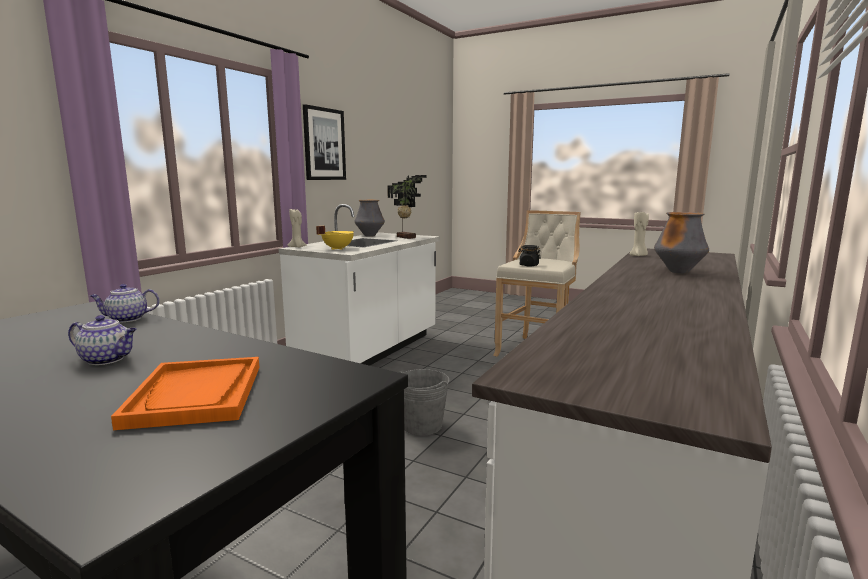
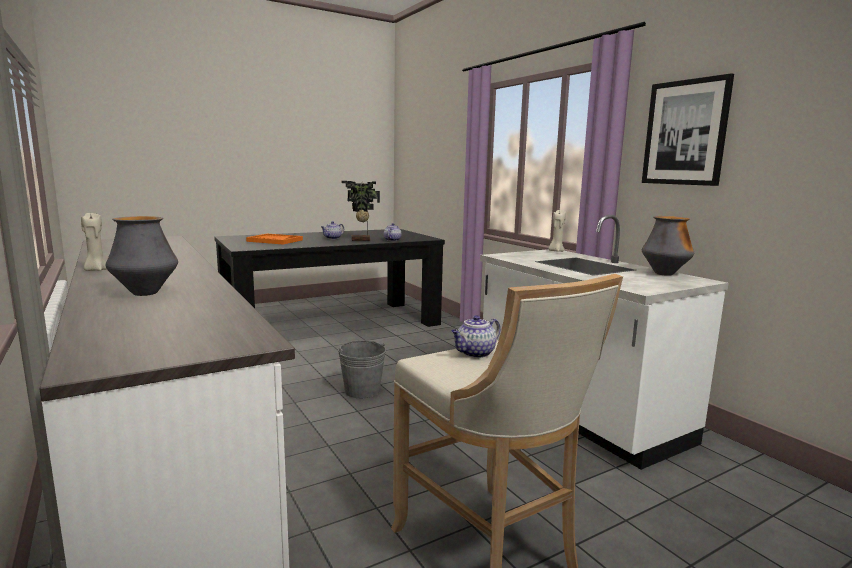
camera: 120 degrees right, 0 degrees up
yellow cooking pot [316,226,354,250] -> none
potted plant [387,175,426,239] -> potted plant moved to [342,181,380,241]
black jar [518,245,541,266] -> teapot [451,315,500,358]
beige candle [630,212,649,256] -> beige candle moved to [81,212,107,271]

